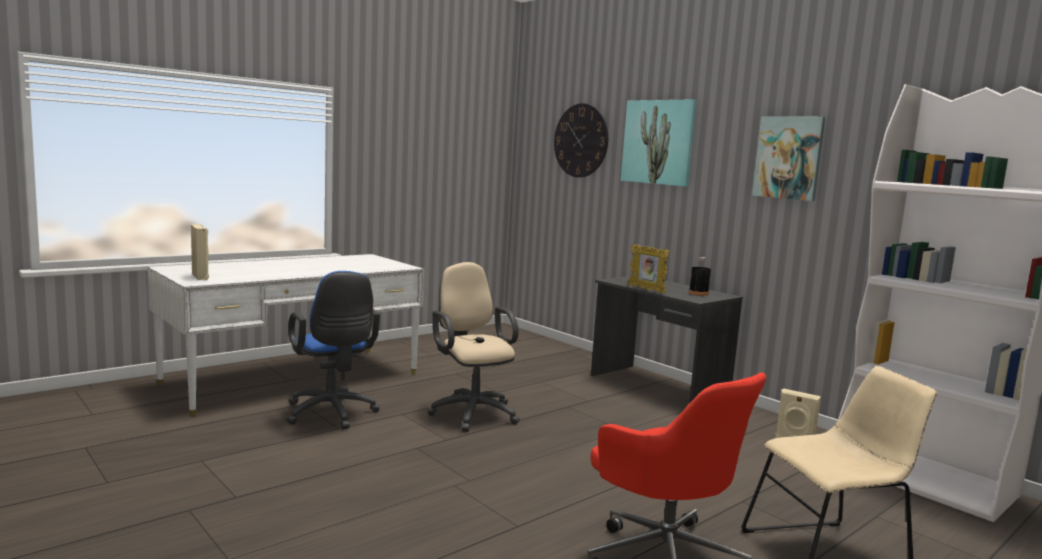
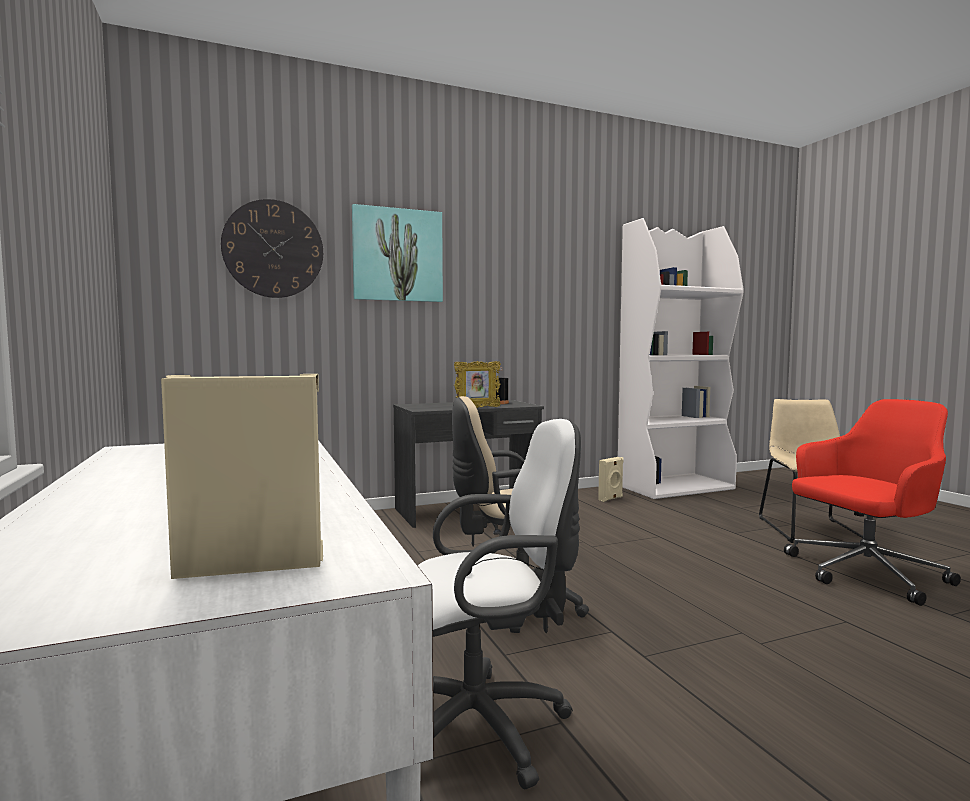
camera: 70 degrees left, 5 degrees down
blue office chair [287,271,380,429] -> white office chair [418,419,581,790]
picture [752,116,826,201] -> none

